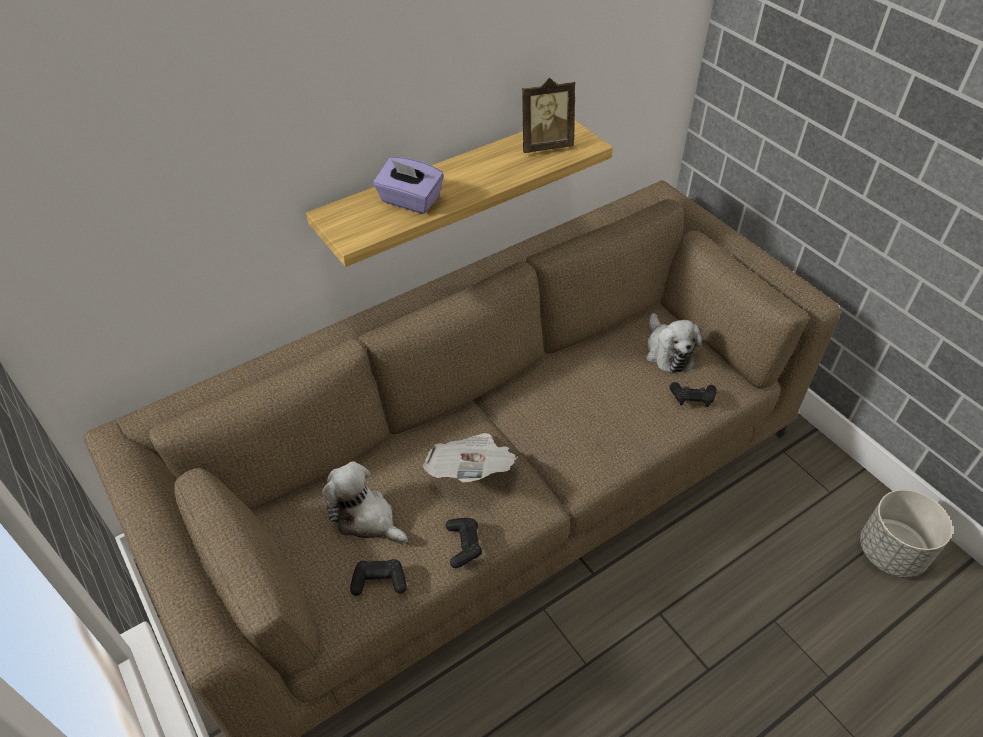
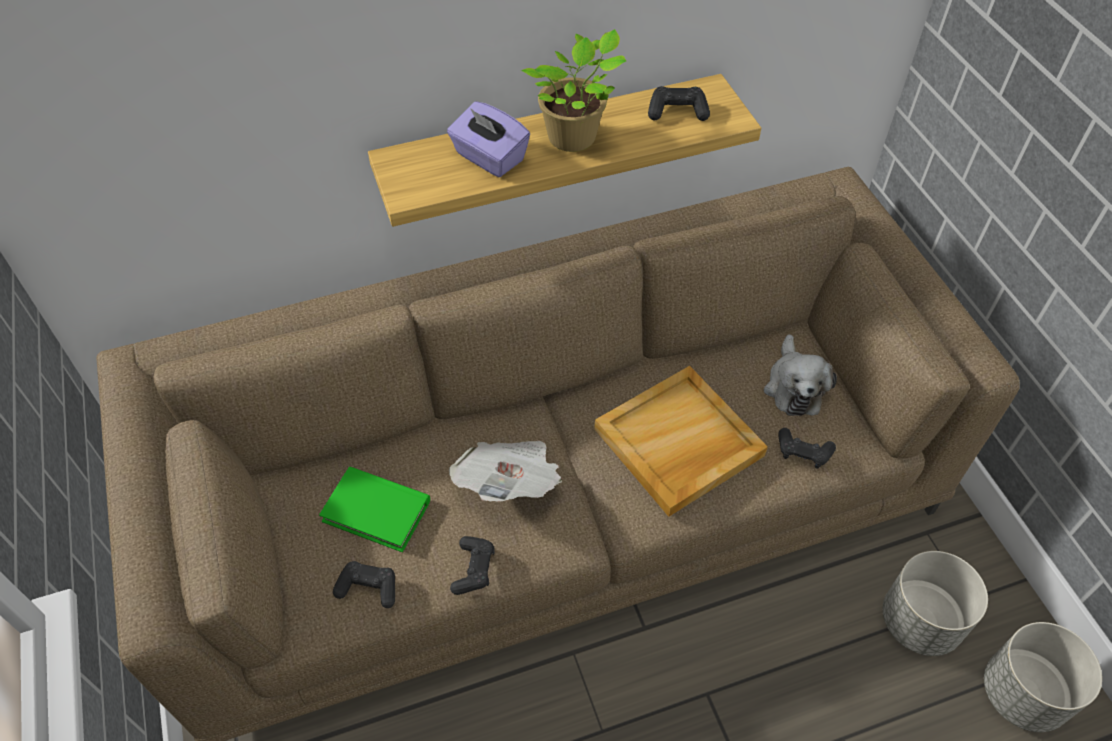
camera: 15 degrees right, 5 degrees up
plush toy [322,461,407,544] -> green book [319,467,430,552]
picture frame [522,78,576,153] -> black game controller [648,86,710,121]
none -> potted plant [521,29,626,152]
none -> beige tray [594,366,768,517]
none -> grey planter [883,551,988,656]

